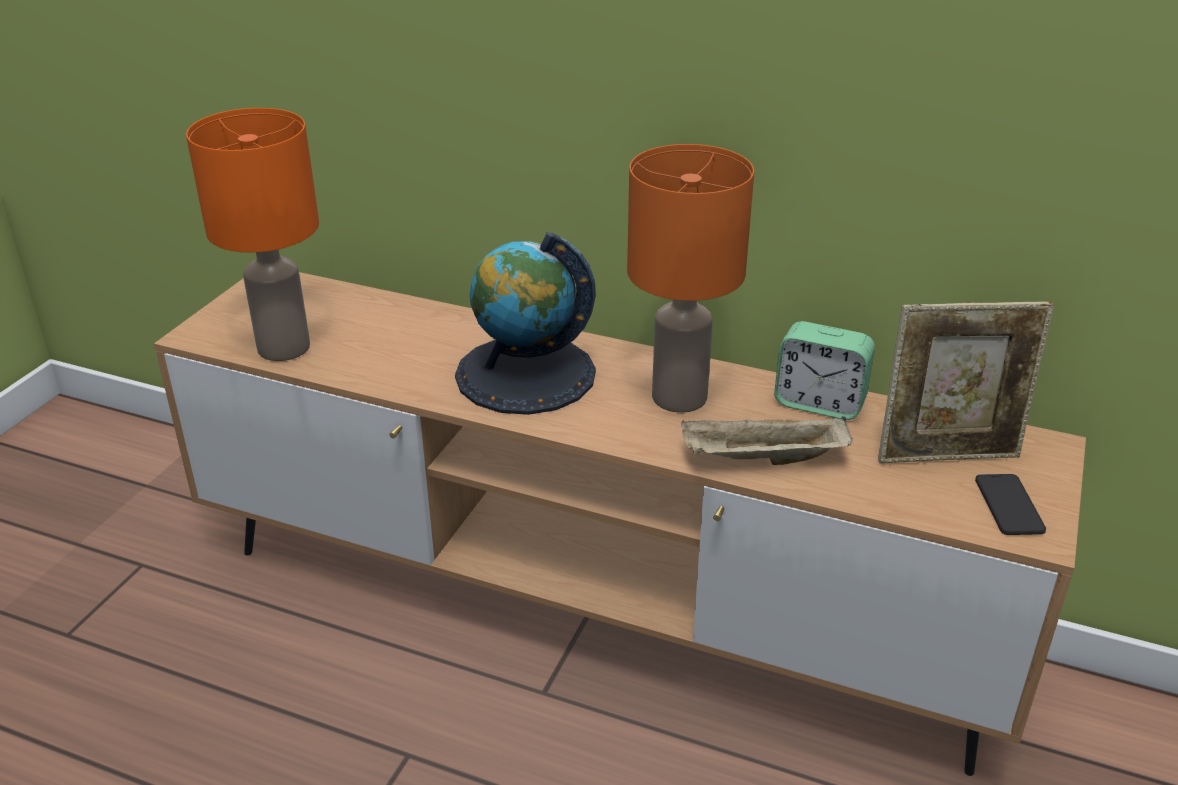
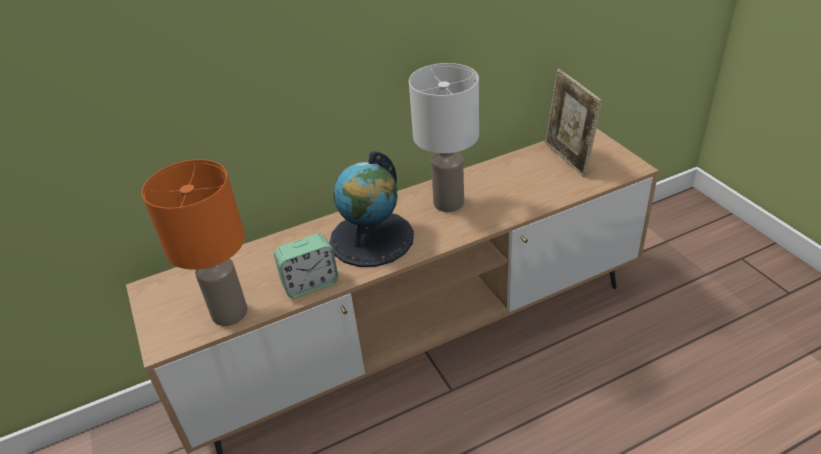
camera: 45 degrees left, 5 degrees up
orange table lamp [627,144,754,413] -> white table lamp [409,63,479,212]
beige tray [681,416,853,465] -> none
alarm clock [774,321,875,420] -> alarm clock moved to [274,234,339,298]
picture frame [878,302,1054,463] -> picture frame turned 120 degrees clockwise [545,69,602,177]
phone [975,474,1046,535] -> none

